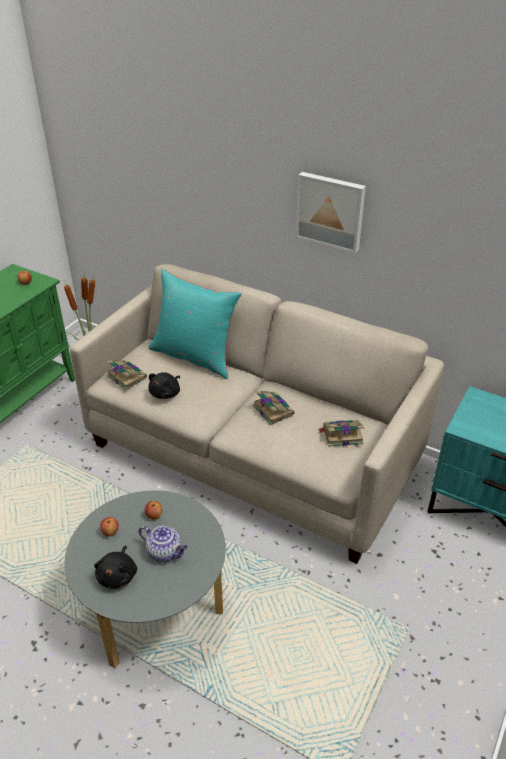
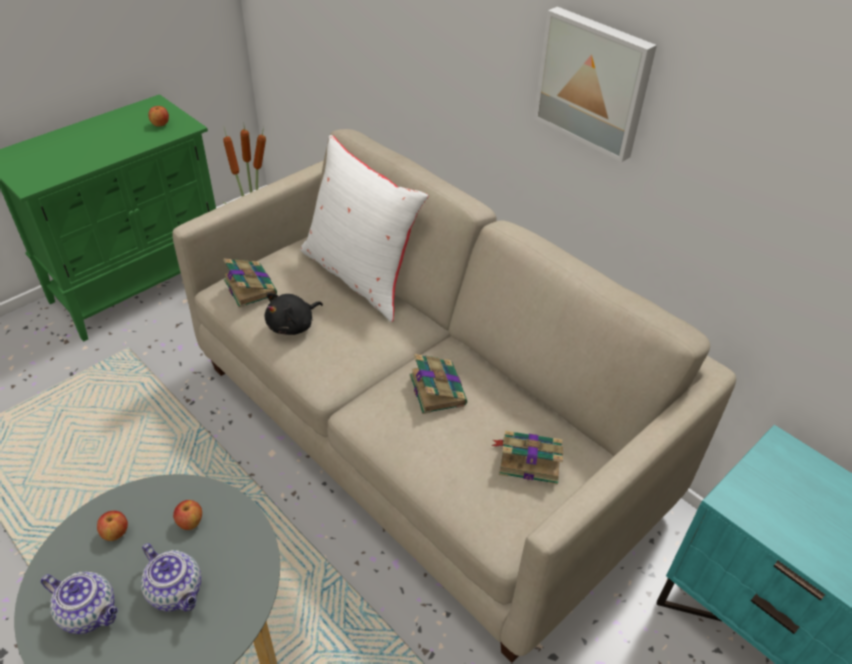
camera: 15 degrees right, 5 degrees up
black plush toy [94,546,137,589] -> teapot [41,571,118,634]
turquoise pillow [148,269,242,379] -> white pillow [300,135,428,322]

